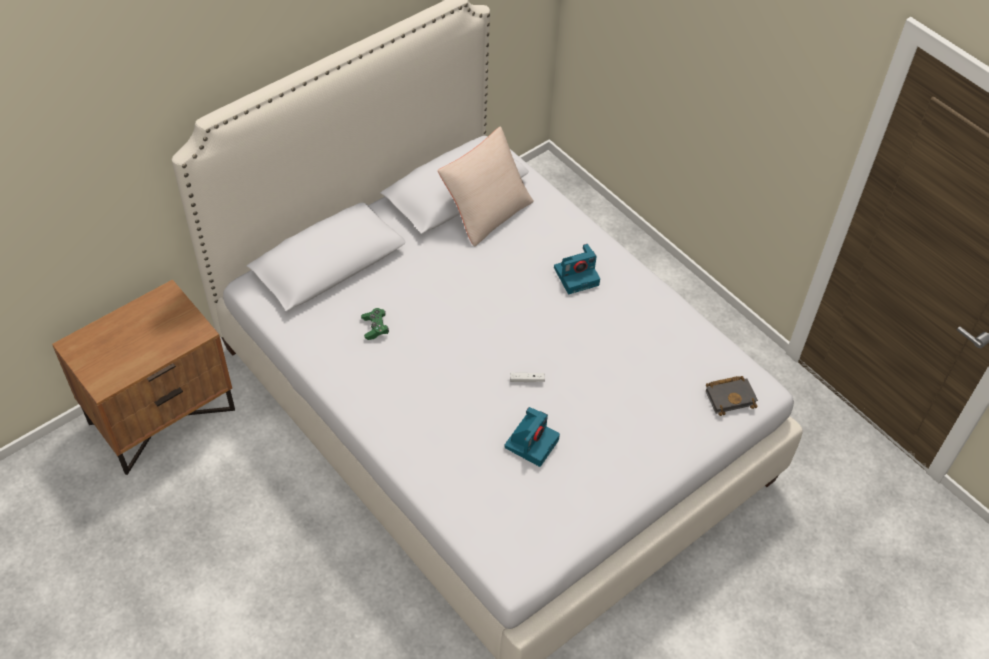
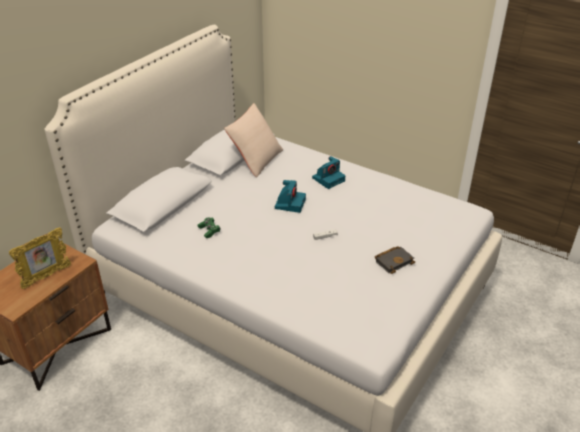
camera: 15 degrees left, 15 degrees down
camera [504,407,560,467] -> camera moved to [275,180,306,213]
black book [706,376,758,416] -> black book moved to [375,247,415,274]
none -> picture frame [9,227,71,289]

